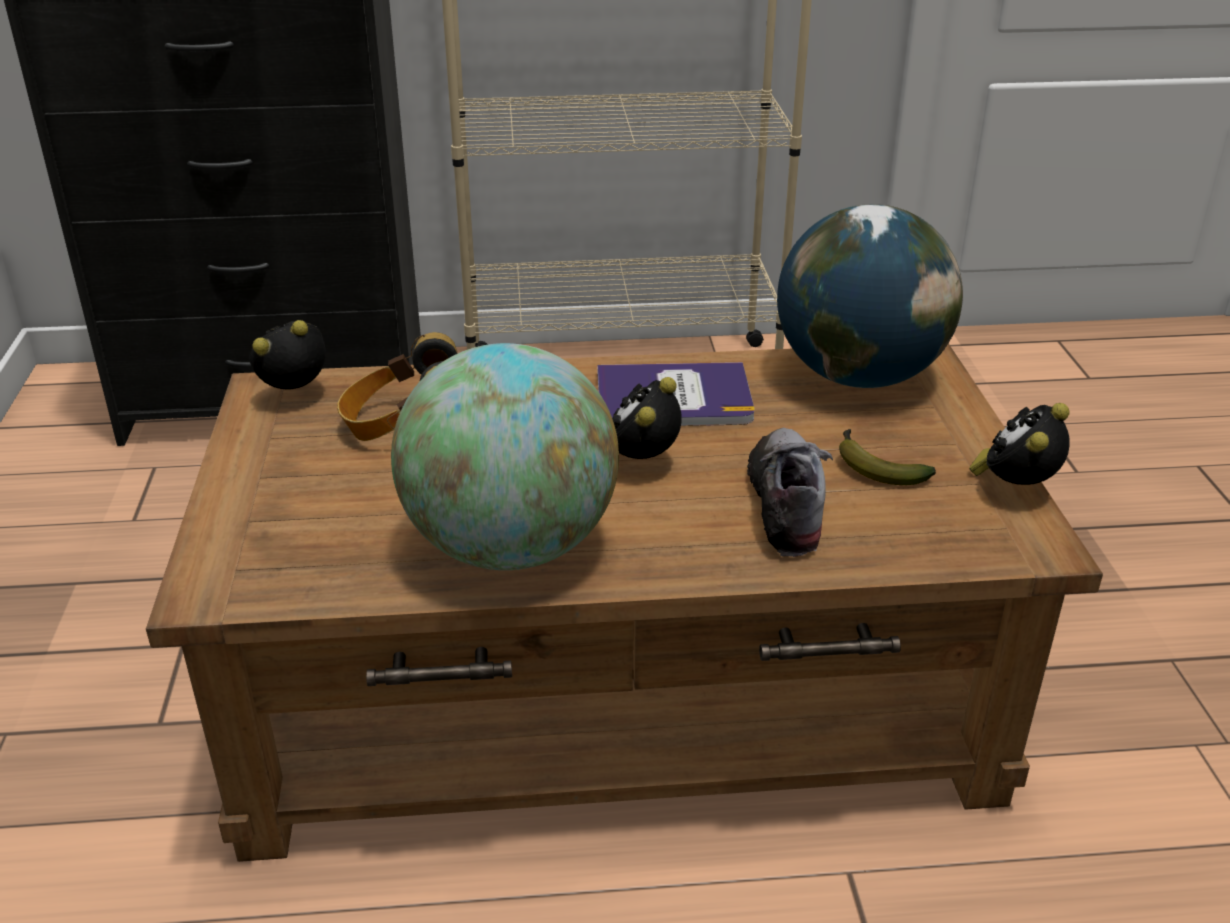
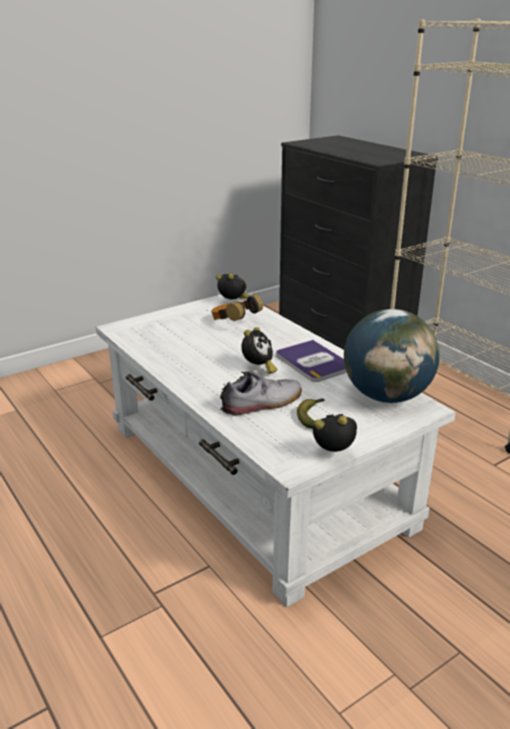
camera: 60 degrees right, 5 degrees down
brown coffee table [146,343,1103,862] -> white coffee table [96,295,456,607]
globe [391,343,619,570] -> none
alarm clock [612,377,682,459] -> alarm clock turned 120 degrees clockwise [241,327,277,374]

